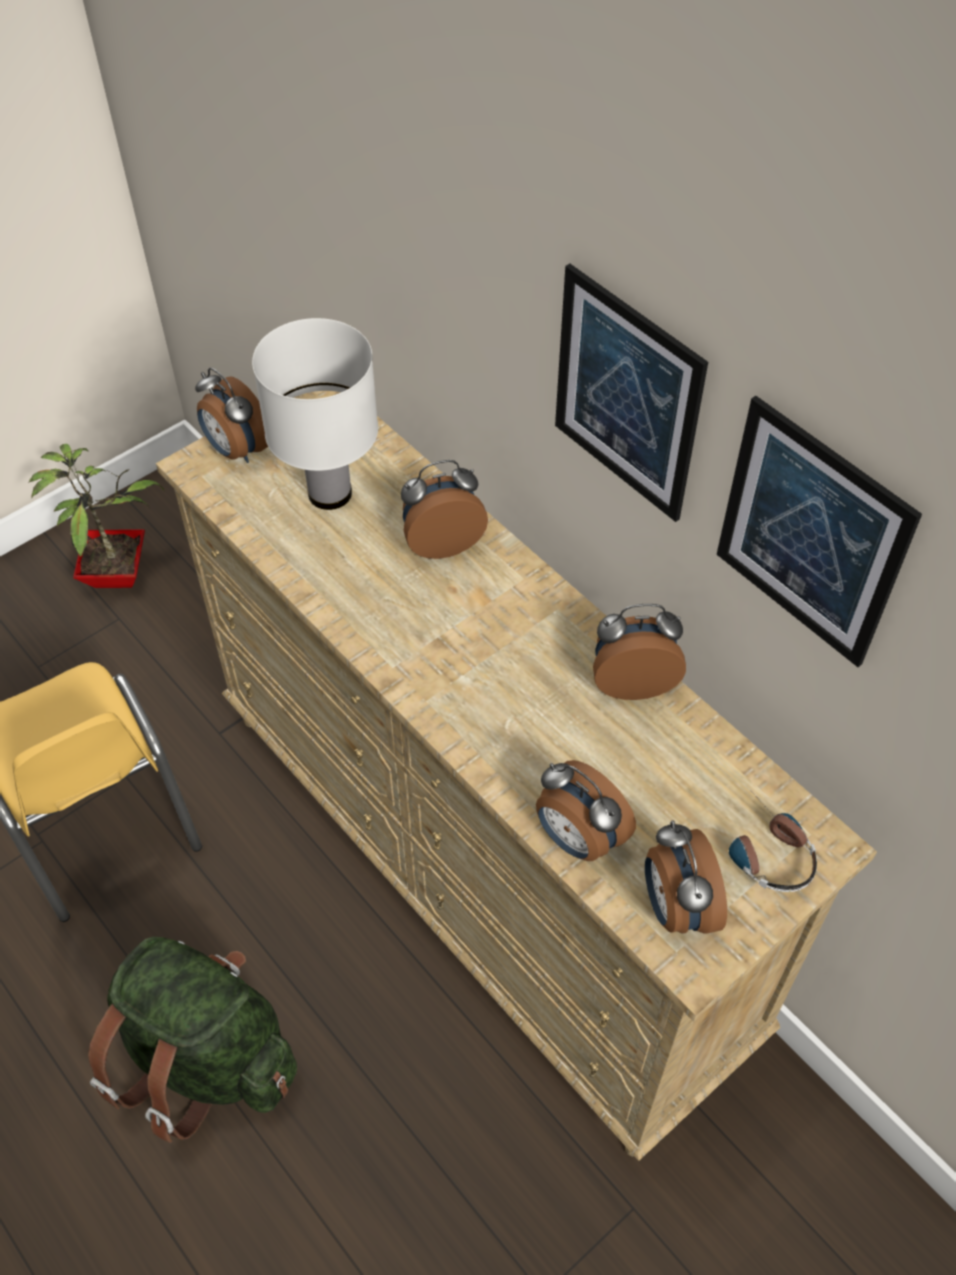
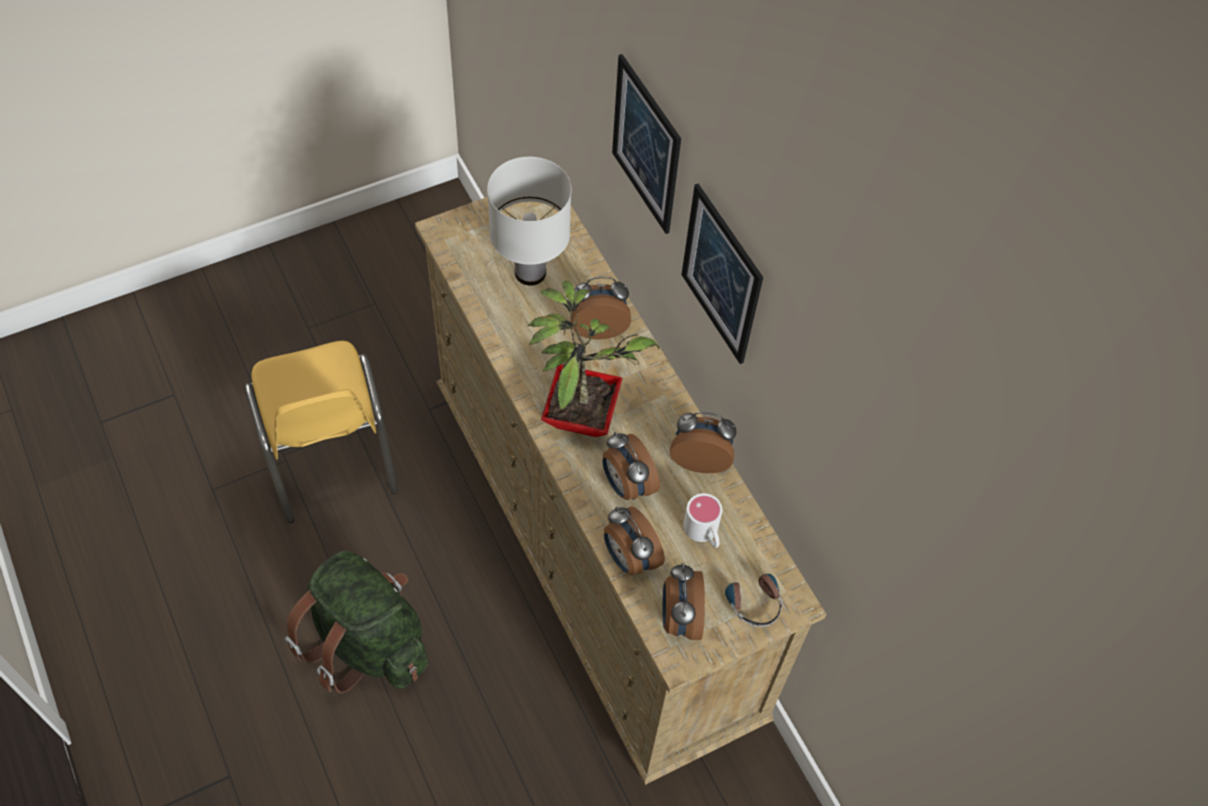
camera: 10 degrees right, 5 degrees up
potted plant [29,444,164,588] -> potted plant moved to [527,281,659,437]
alarm clock [195,368,268,463] -> alarm clock moved to [603,432,660,500]
picture [717,396,922,667] -> picture moved to [612,54,681,234]
none -> white mug [683,493,722,548]

